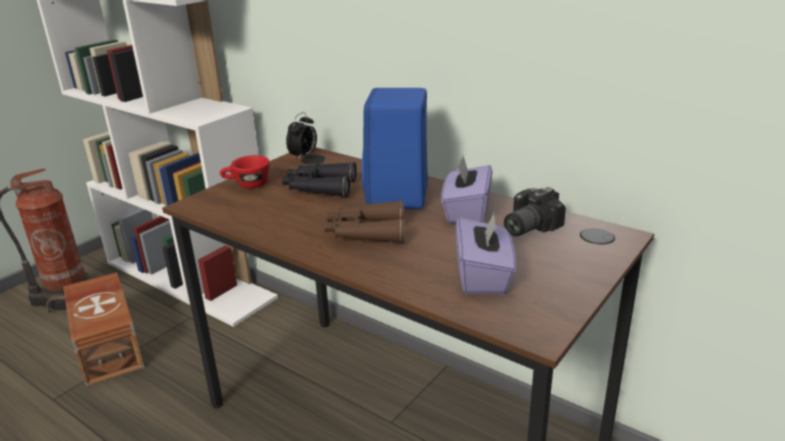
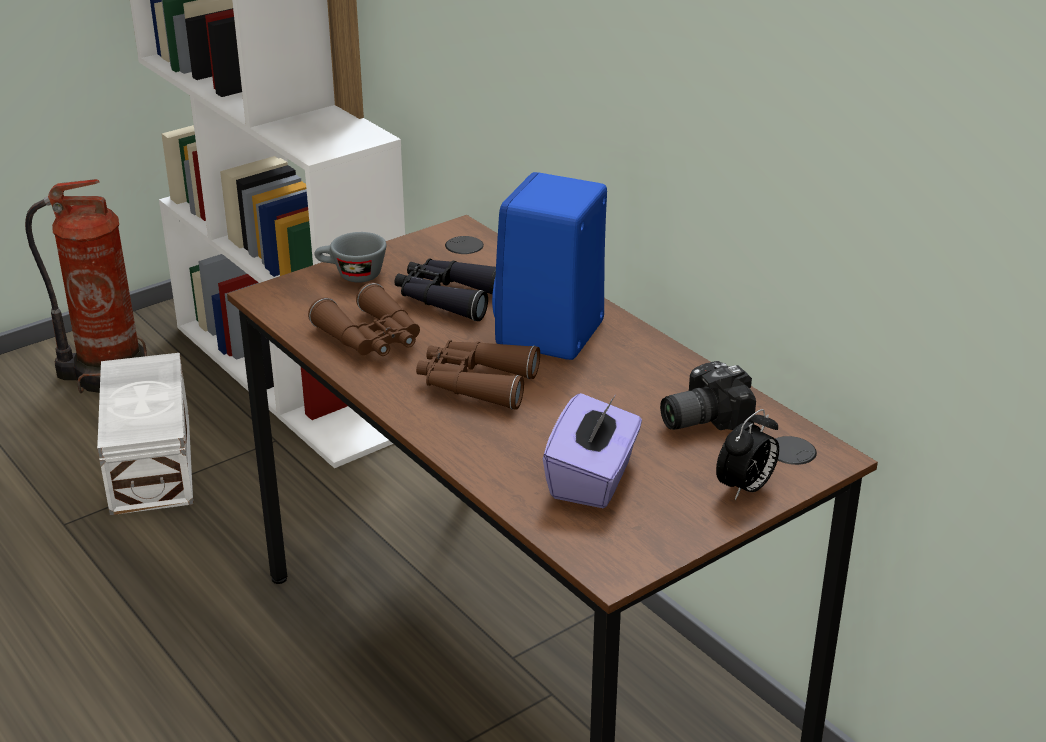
camera: 15 degrees right, 5 degrees up
brown storage box [63,272,144,386] -> white storage box [97,353,193,515]
red cup [220,155,270,188] -> grey cup [314,232,386,283]
alarm clock [286,112,317,160] -> alarm clock moved to [716,409,779,500]
purple tissue box [441,156,493,223] -> none
none -> brown binoculars [308,283,420,356]

